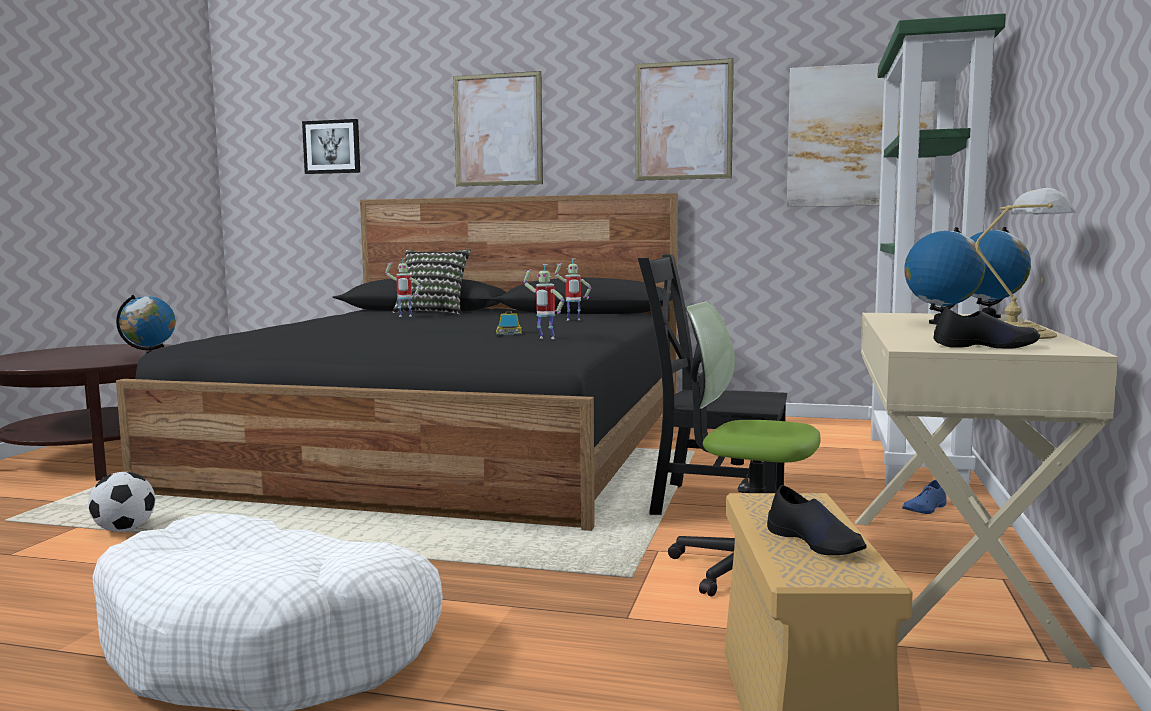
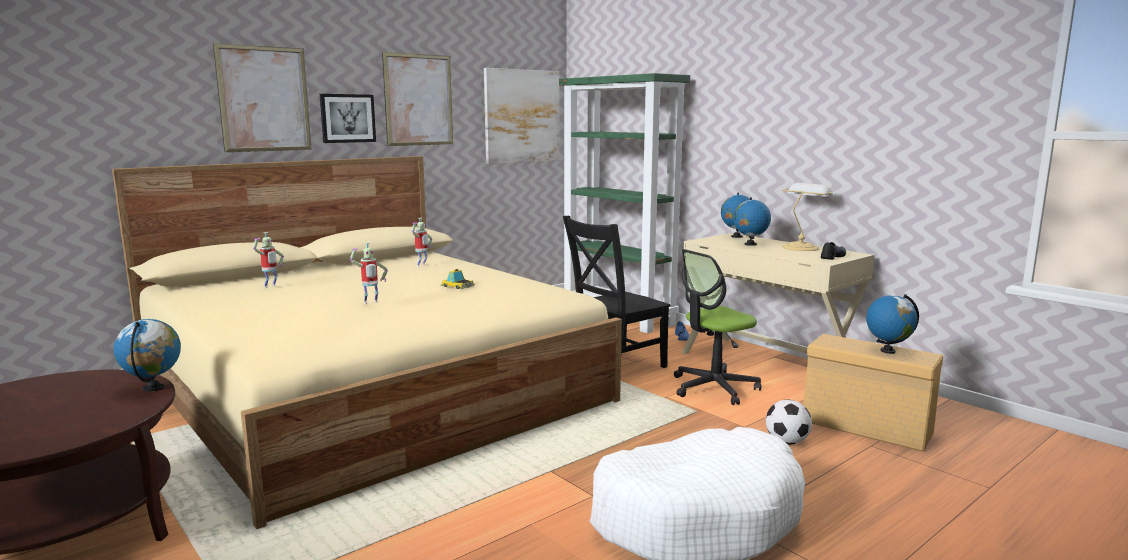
camera: 55 degrees left, 5 degrees up
football [88,472,155,532] -> football moved to [766,399,812,445]
black bed [116,193,678,531] -> beige bed [112,156,622,529]
picture [302,119,360,174] -> picture moved to [320,94,376,143]
pillow [393,249,471,315] -> none
toy robot [523,264,565,339] -> toy robot moved to [350,242,388,304]
black shoe [767,485,866,555] -> globe [866,294,919,354]

